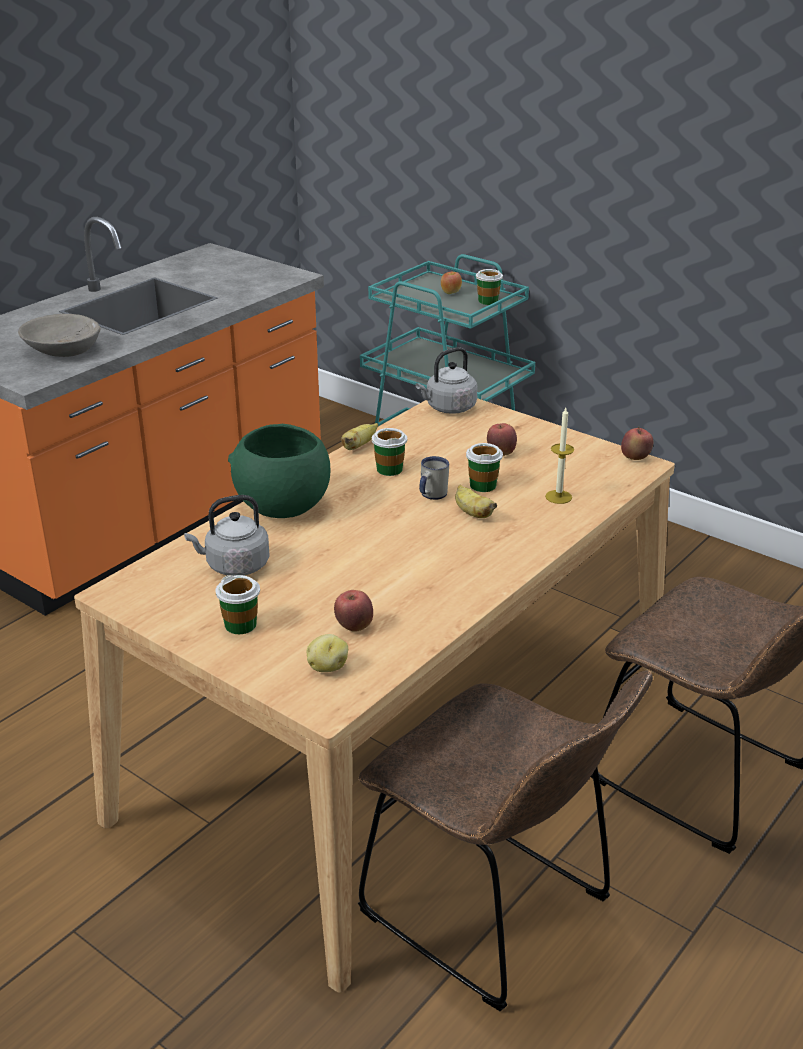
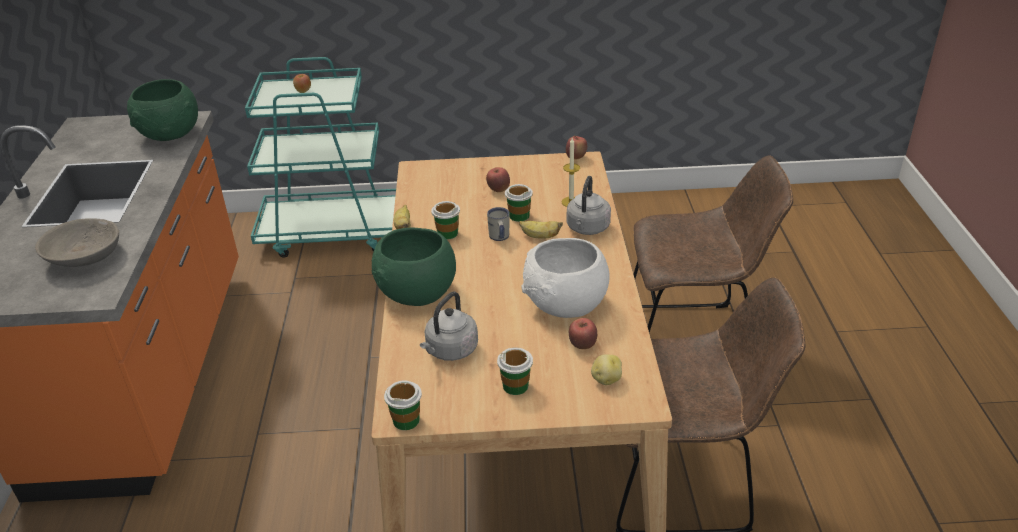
camera: 40 degrees left, 5 degrees up
grey kettle [416,347,478,414] -> grey kettle moved to [567,176,611,235]
cup [476,269,503,305] -> cup moved to [384,380,422,430]
none -> green bowl [127,79,198,141]
none -> white bowl [521,238,609,318]

